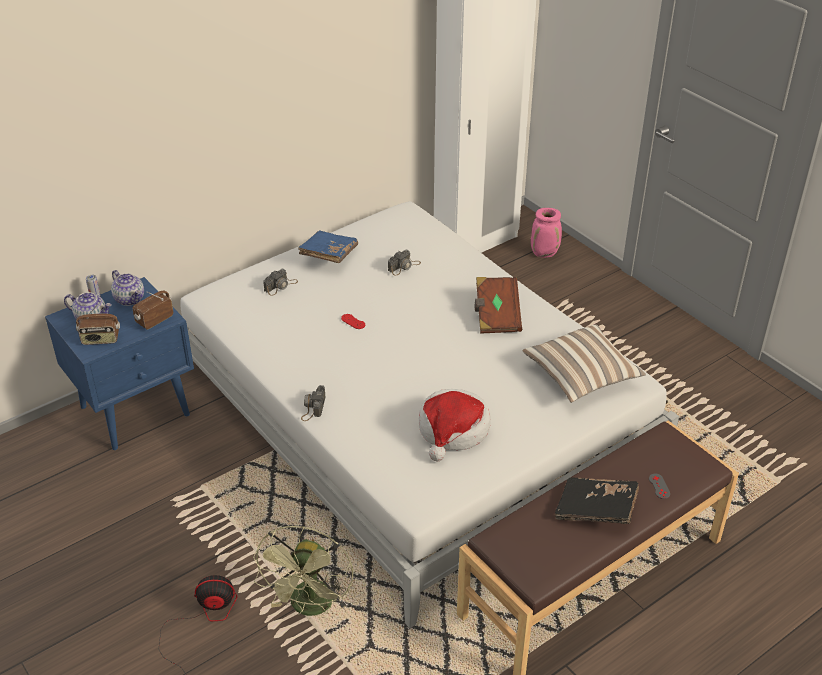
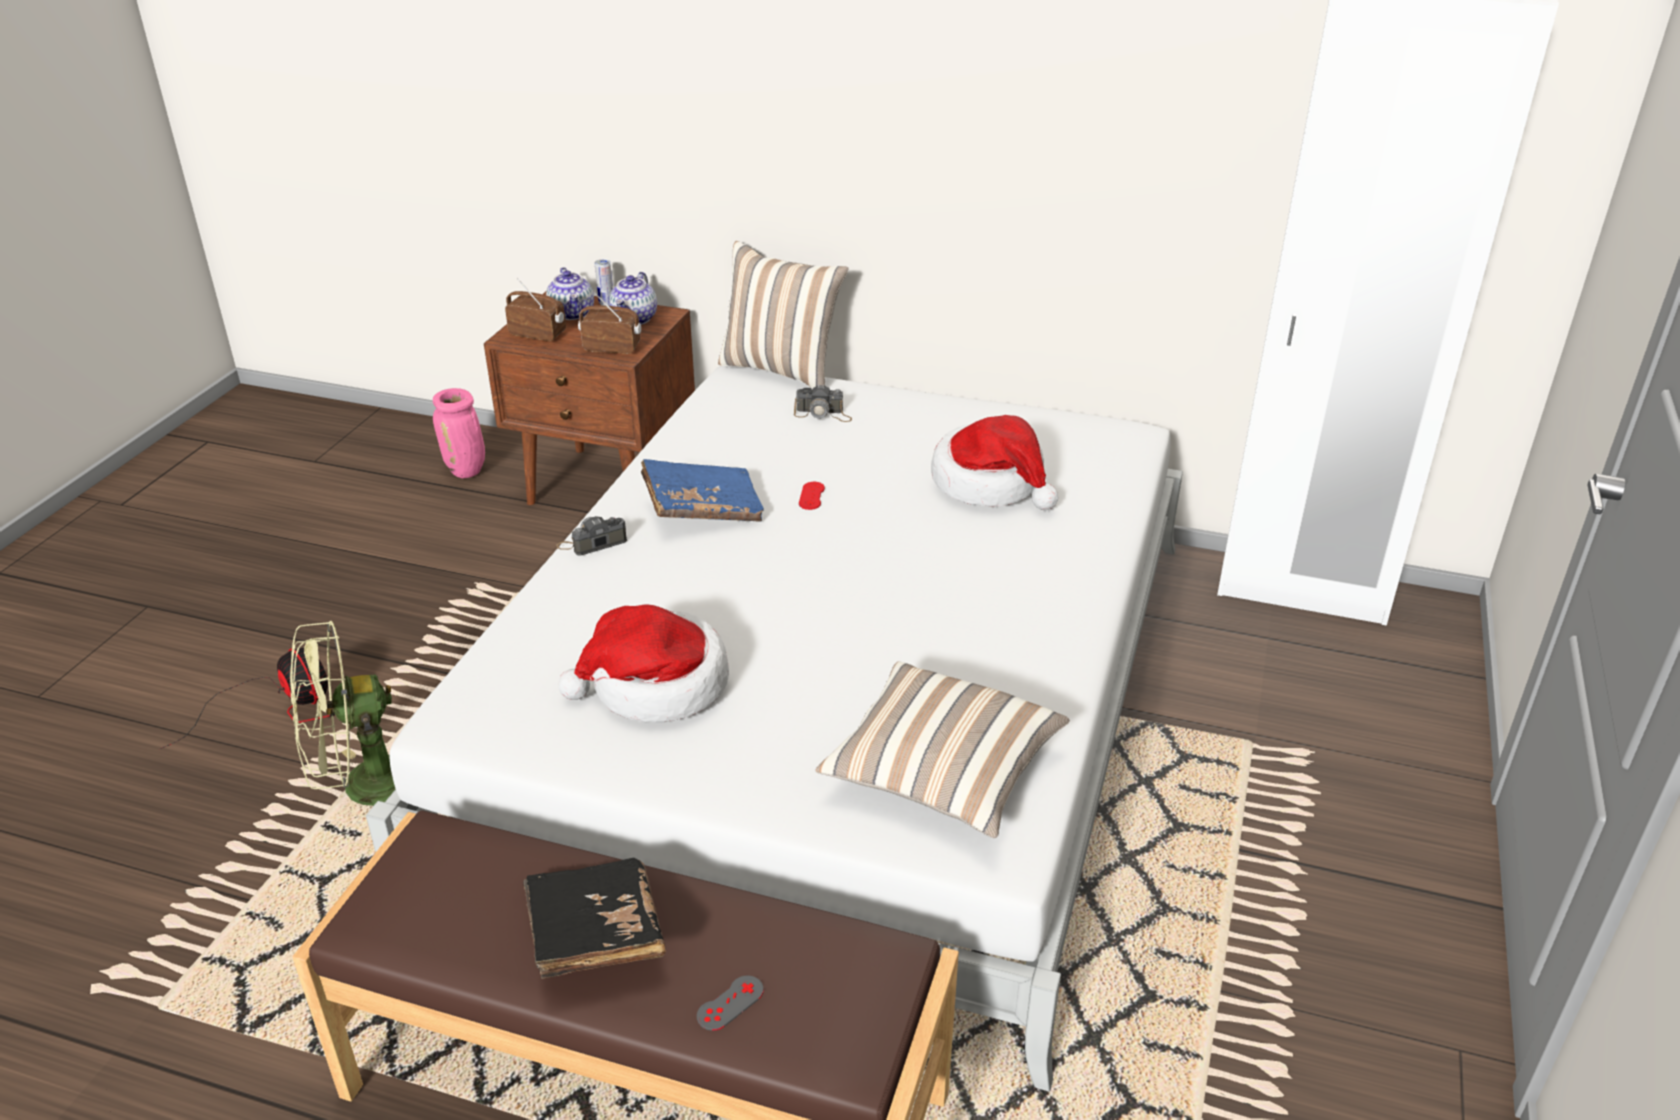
camera: 55 degrees right, 5 degrees down
blue nightstand [45,277,194,450] -> brown nightstand [484,292,695,505]
radio [76,301,120,345] -> radio turned 150 degrees clockwise [505,278,566,341]
blue book [298,230,358,263] -> blue book moved to [641,459,764,522]
camera [388,249,421,275] -> hat [931,415,1058,510]
brown book [474,277,522,334] -> none
pink vase [531,208,562,258] -> pink vase moved to [433,388,485,478]
none -> pillow [718,241,848,389]

